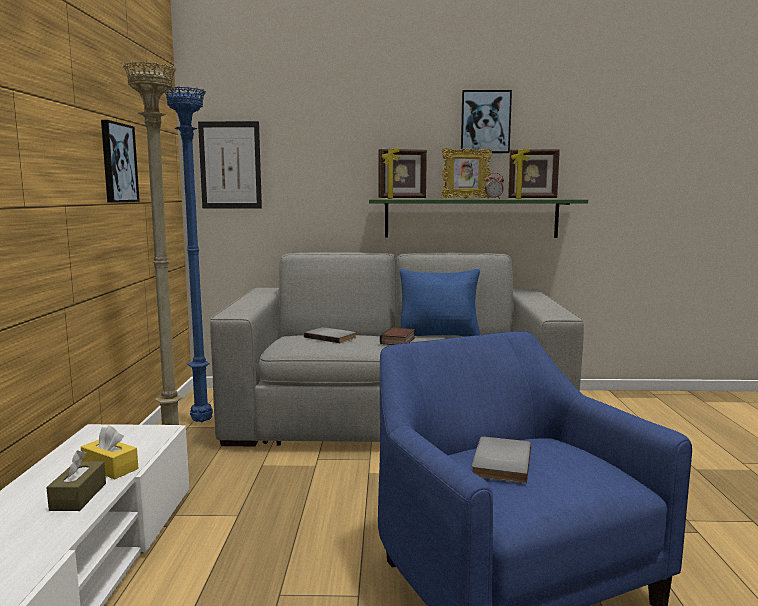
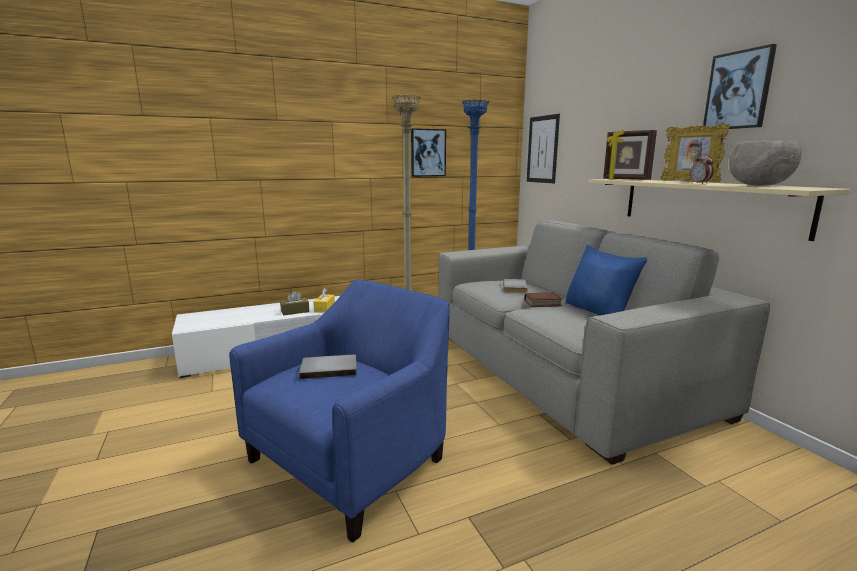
camera: 65 degrees right, 5 degrees up
green shelf [369,199,588,238] -> beige shelf [588,179,850,241]
picture frame [508,147,560,199] -> grey bowl [729,141,802,186]

